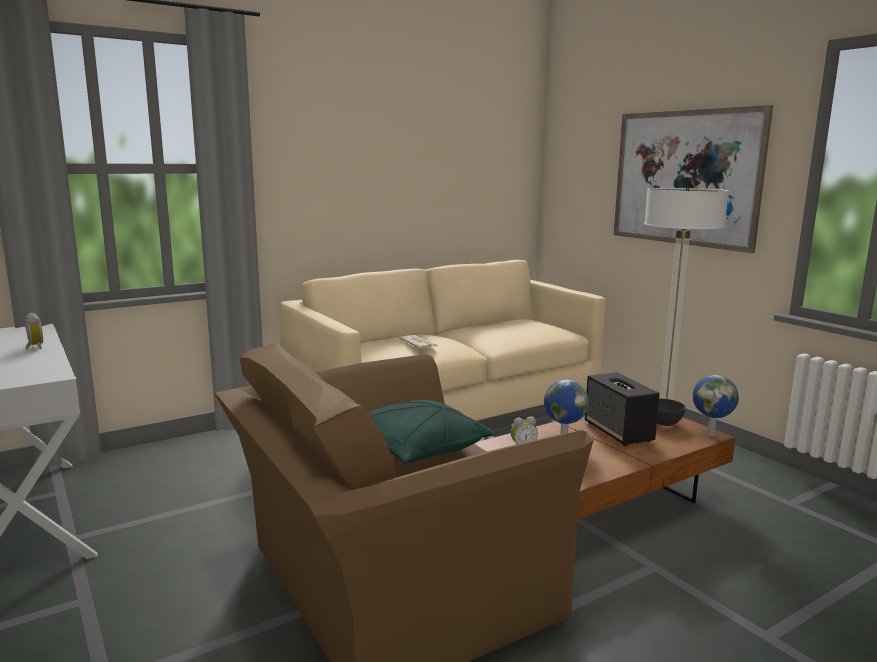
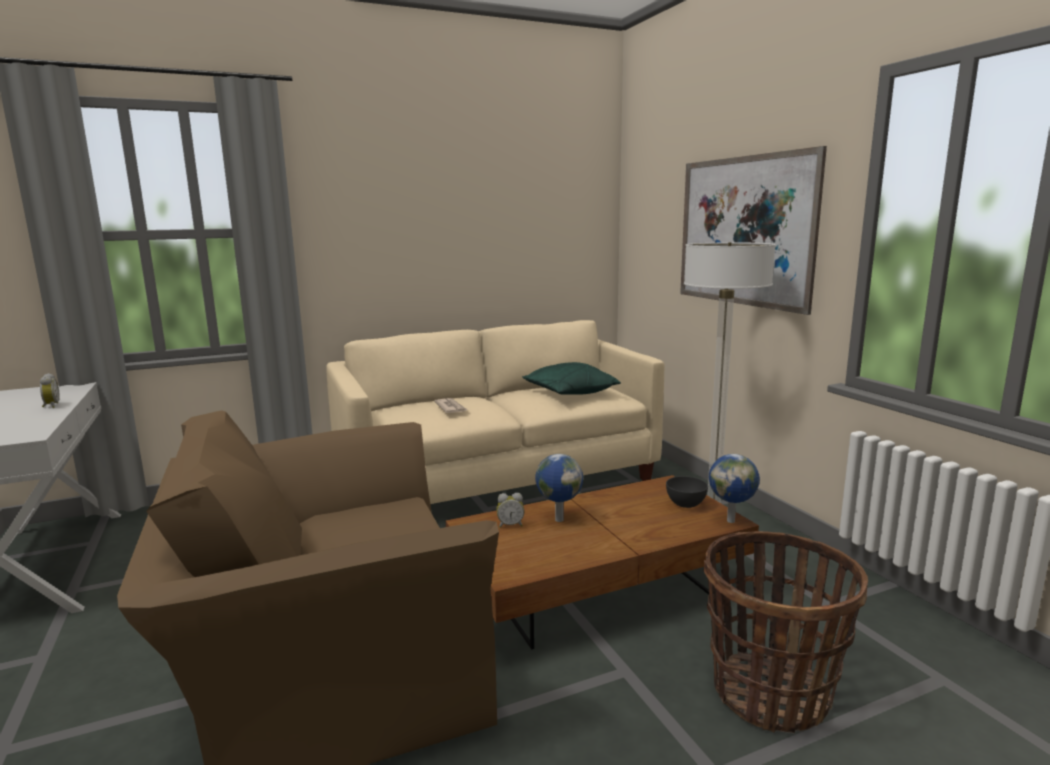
camera: 10 degrees right, 0 degrees up
green pillow [368,400,495,463] -> green pillow moved to [522,362,621,395]
speaker [585,372,660,446] -> none
none -> basket [703,531,868,734]

